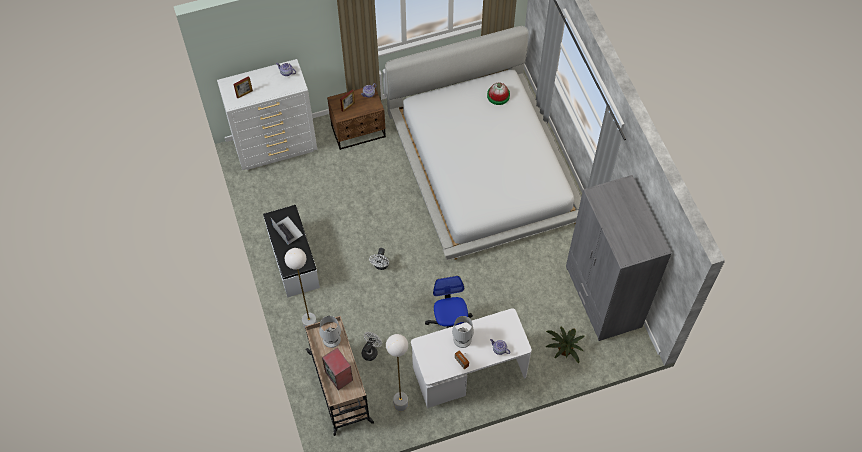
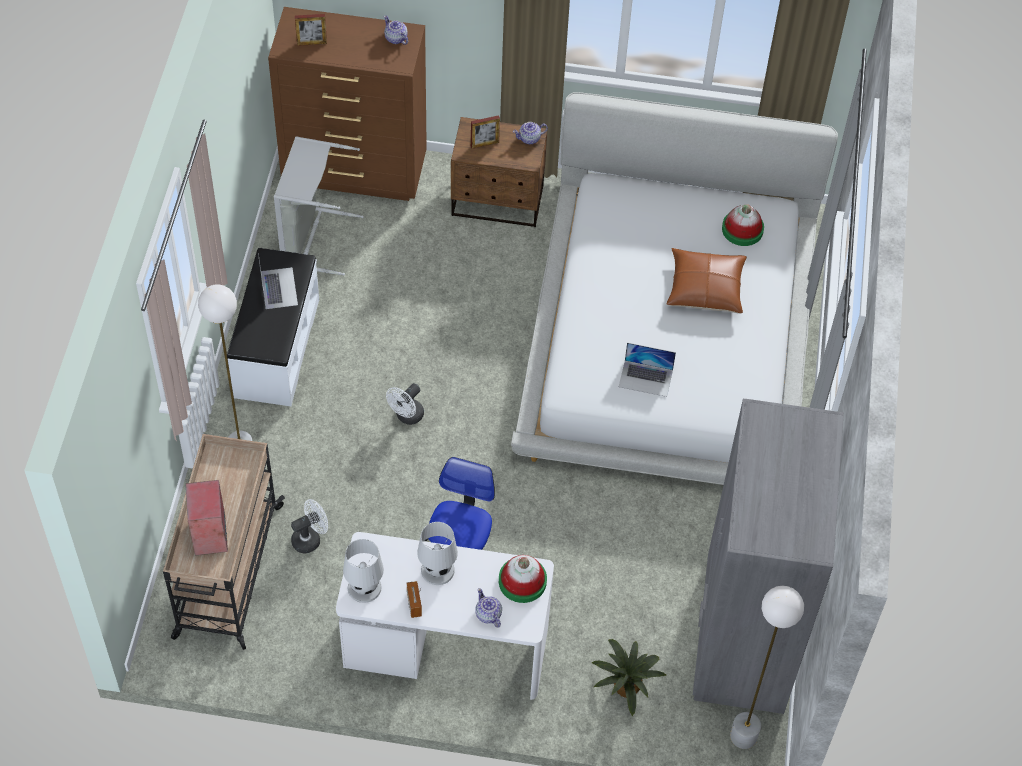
camera: 25 degrees right, 5 degrees down
white dresser [217,59,317,170] -> brown dresser [268,7,427,201]
white table lamp [319,316,341,348] -> white table lamp moved to [343,539,384,603]
white floor lamp [386,334,408,411] -> white floor lamp moved to [730,586,804,749]
none -> grey laundry basket [274,136,364,276]
none -> hat [499,555,547,603]
none -> laptop [619,343,676,397]
none -> brown pillow [666,248,747,313]

